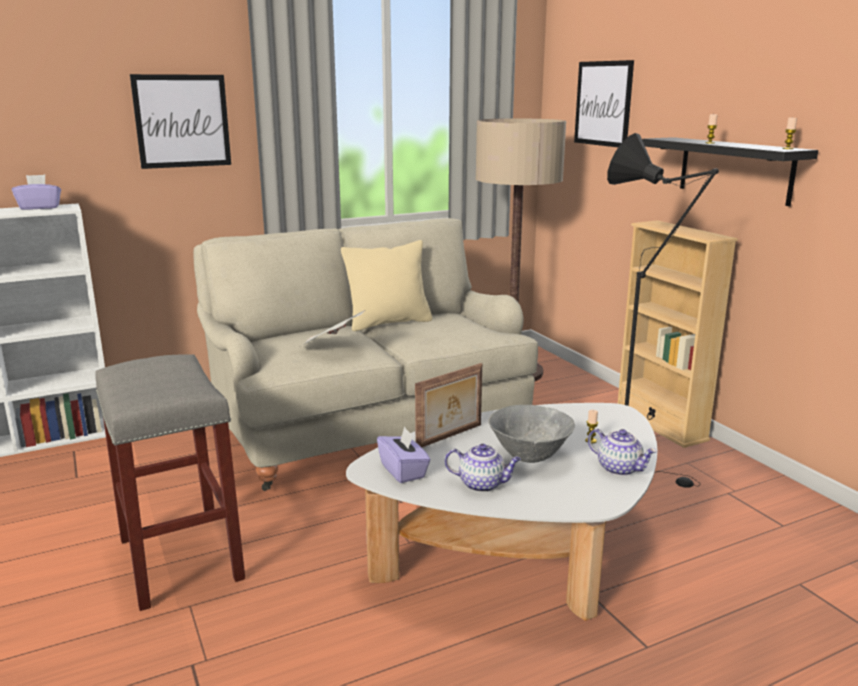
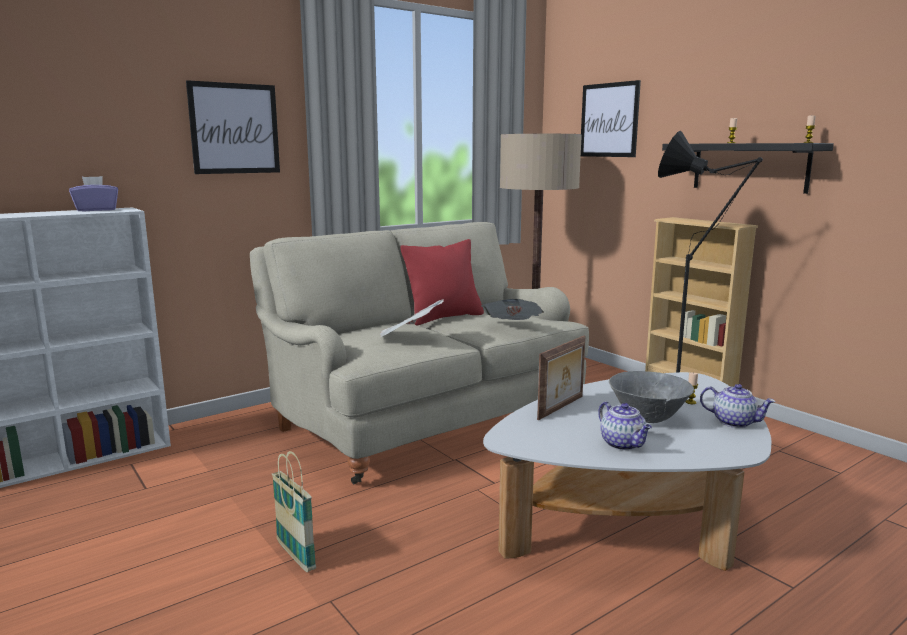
camera: 10 degrees left, 5 degrees down
grey stool [95,354,245,611] -> basket [272,451,316,572]
beige pillow [341,240,432,331] -> red pillow [400,239,484,325]
purple tissue box [377,426,431,483] -> none
teapot [445,444,521,492] -> teapot turned 60 degrees clockwise [598,402,652,450]
none -> newspaper [481,299,544,320]

